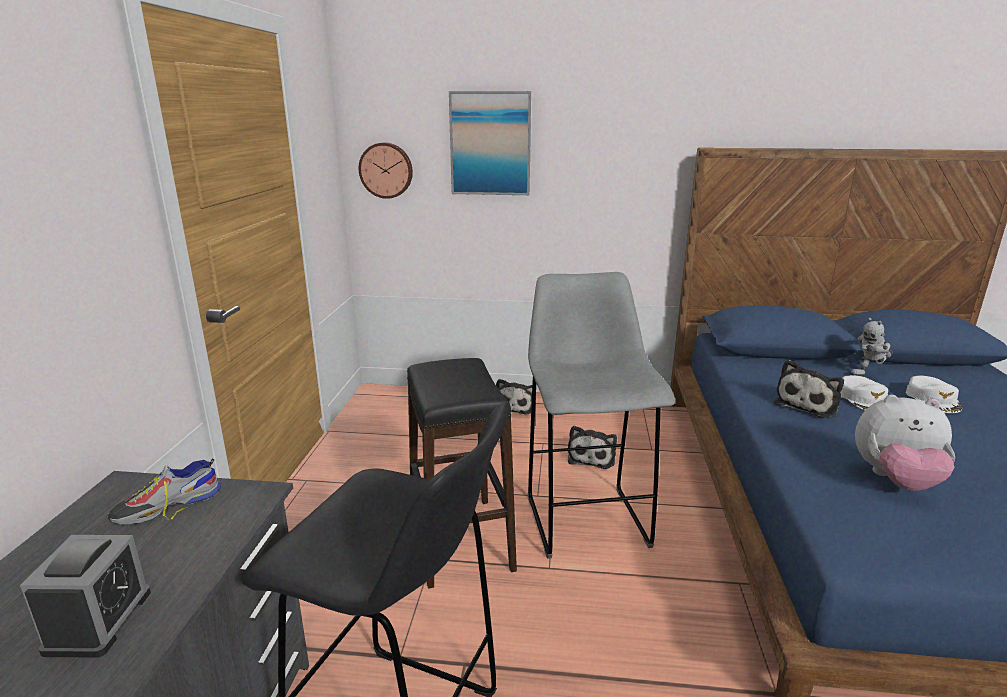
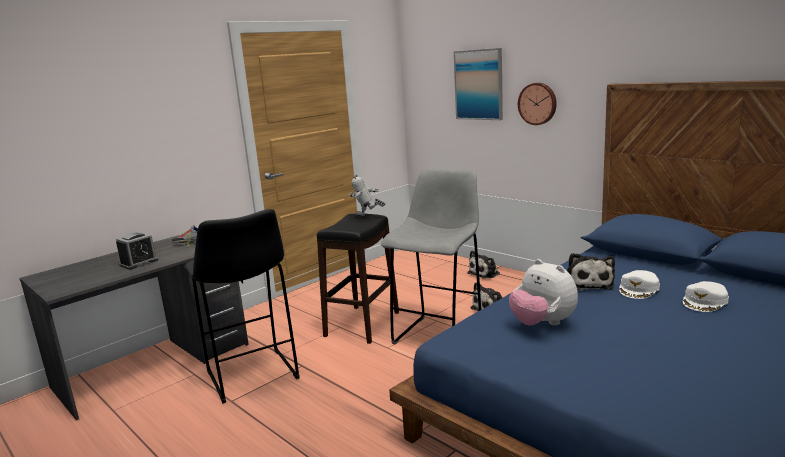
camera: 40 degrees right, 5 degrees down
wall clock [359,143,413,199] -> wall clock moved to [518,83,557,125]
plush toy [774,360,844,418] -> plush toy turned 75 degrees counterclockwise [567,253,615,290]
toy robot [850,318,893,377] -> toy robot moved to [349,174,386,217]

